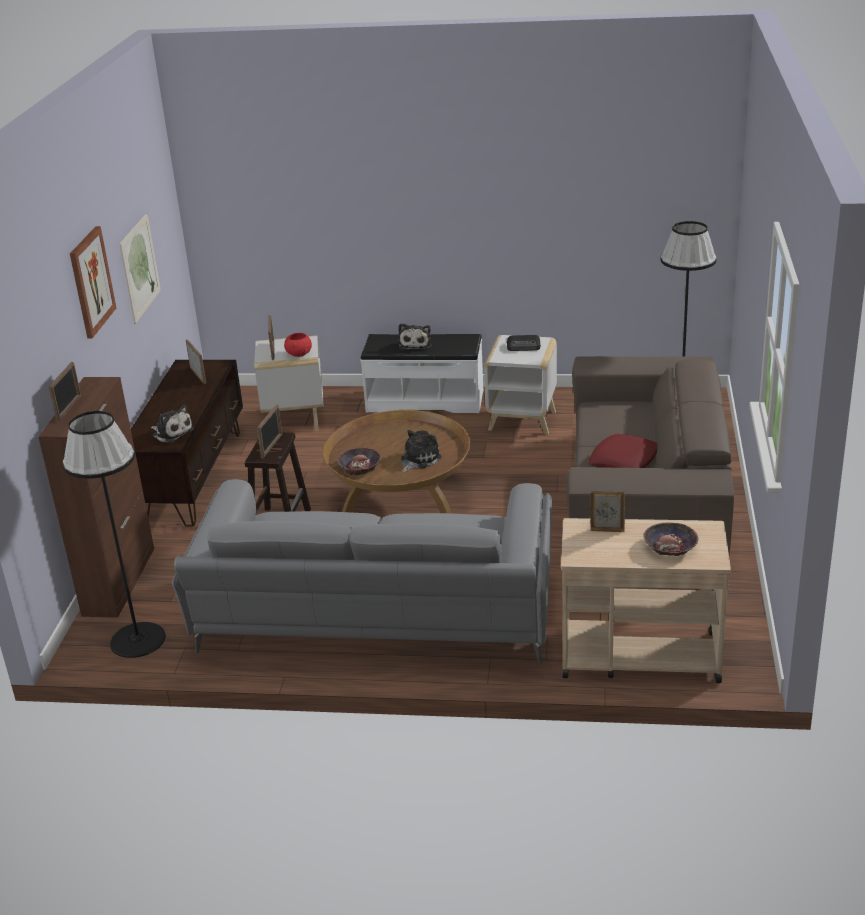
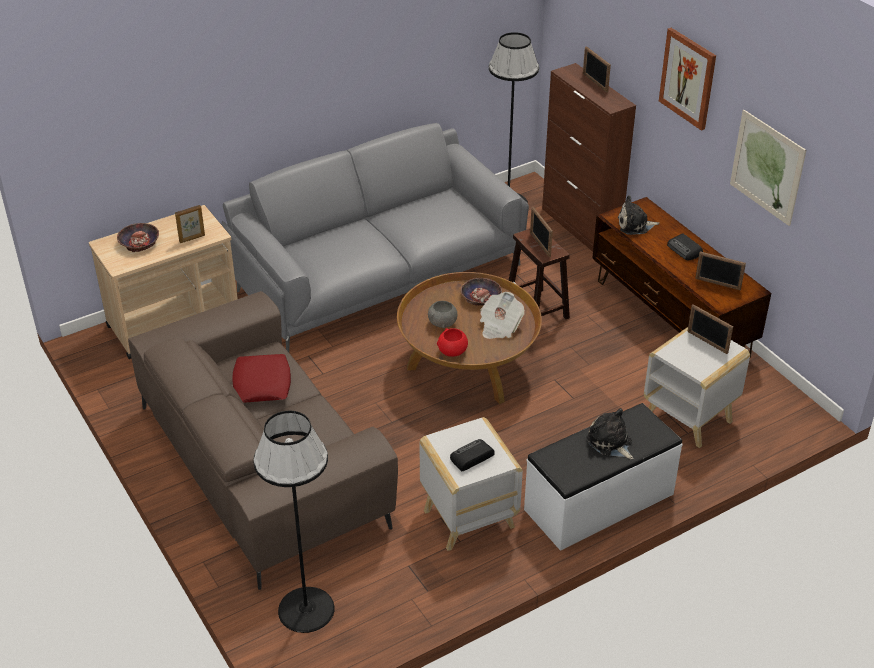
camera: 140 degrees right, 10 degrees up
red bowl [284,333,312,357] -> red bowl moved to [437,328,468,357]
plush toy [401,430,442,472] -> grey bowl [428,301,457,328]
none -> newspaper [480,292,525,339]
none -> radio [667,234,703,260]

